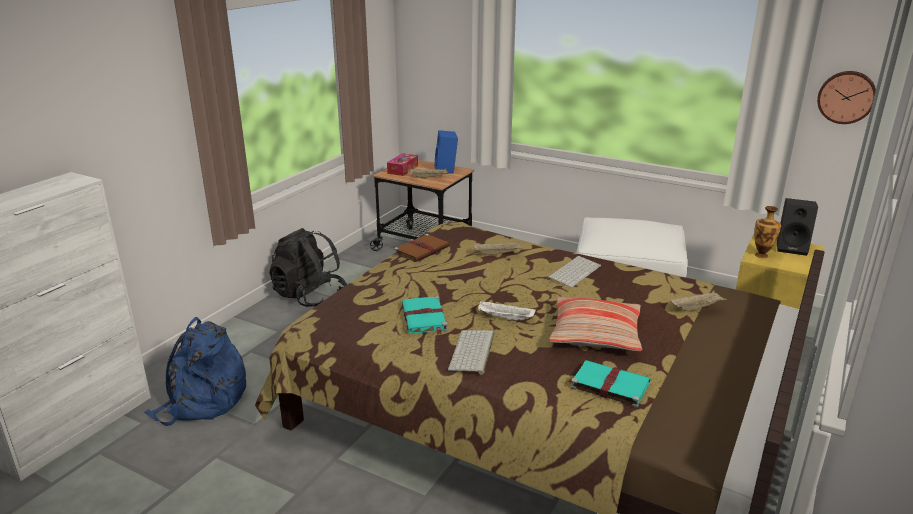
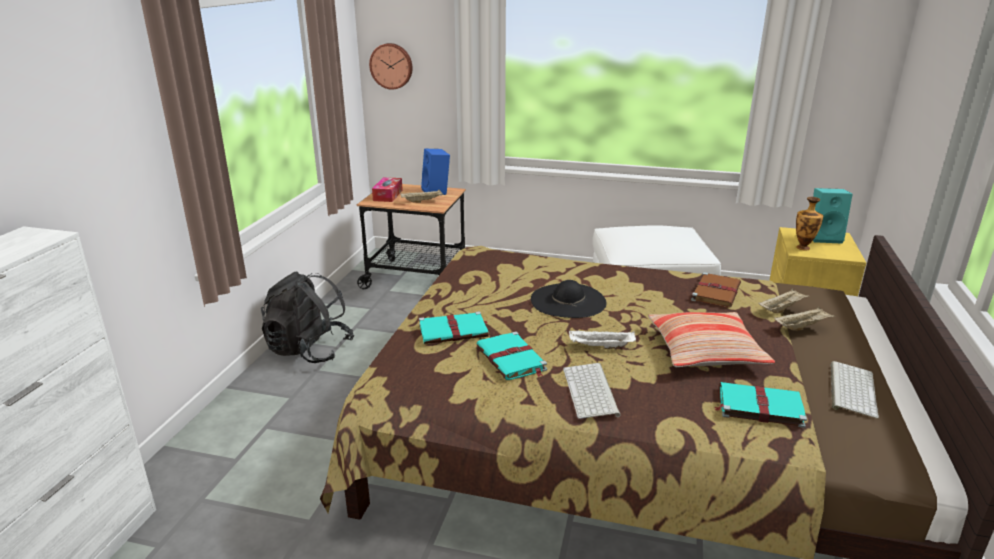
camera: 15 degrees left, 0 degrees up
blue backpack [144,317,246,426] -> none
brown book [394,234,450,262] -> brown book moved to [691,272,741,308]
beige tray [474,241,523,256] -> beige tray moved to [774,307,835,331]
keyboard [547,256,601,288] -> keyboard moved to [831,361,879,419]
black speaker [777,198,818,256] -> turquoise speaker [813,188,853,244]
wall clock [817,71,876,124] -> wall clock moved to [369,43,412,90]
none -> turquoise book [419,311,489,344]
none -> black hat [531,280,607,318]

